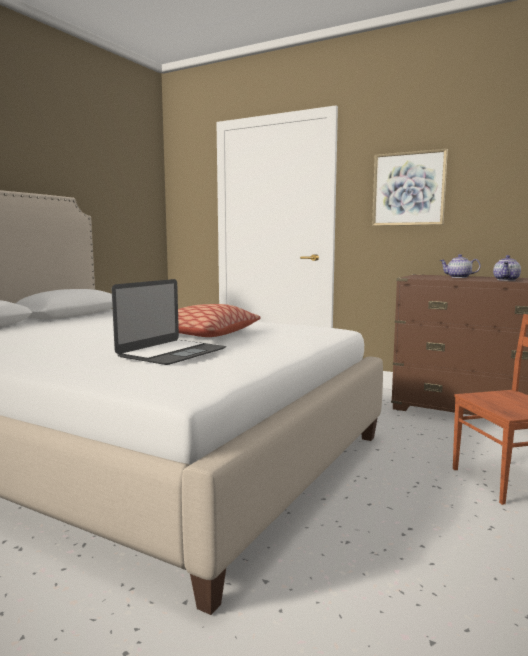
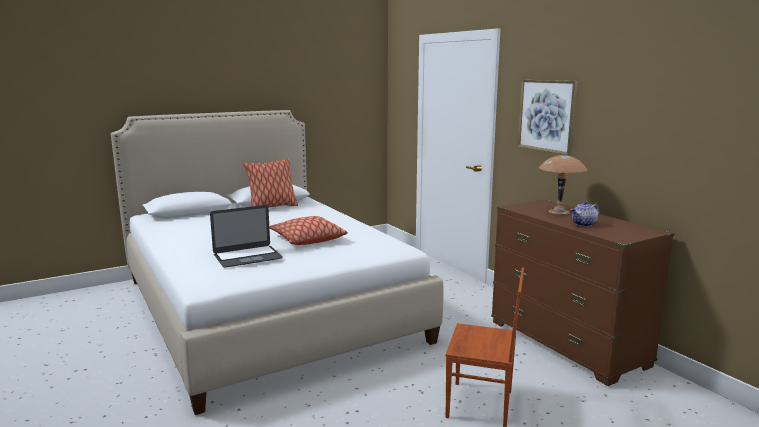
camera: 30 degrees right, 5 degrees up
teapot [439,254,481,278] -> brown table lamp [539,153,587,215]
none -> pillow [243,158,298,207]

